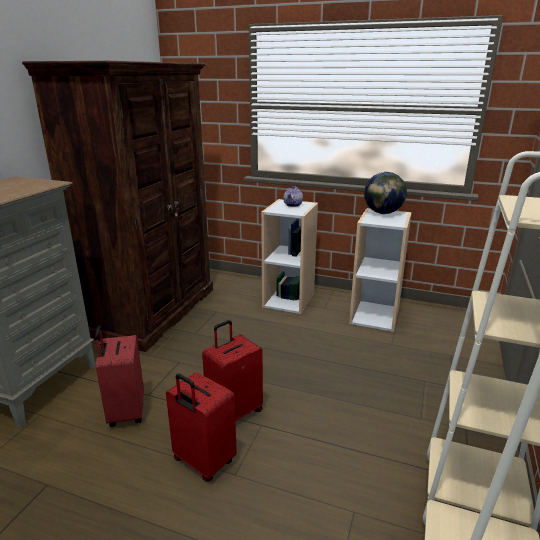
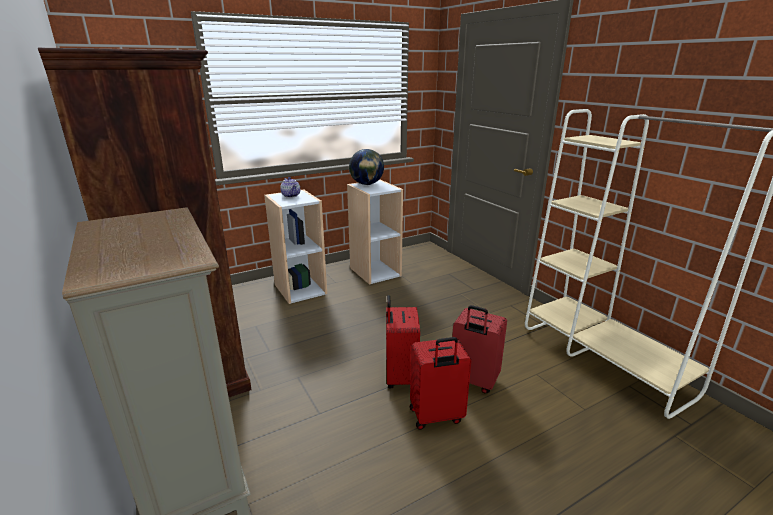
camera: 50 degrees left, 0 degrees up
red suitcase [95,326,144,427] -> red suitcase moved to [452,305,507,393]

